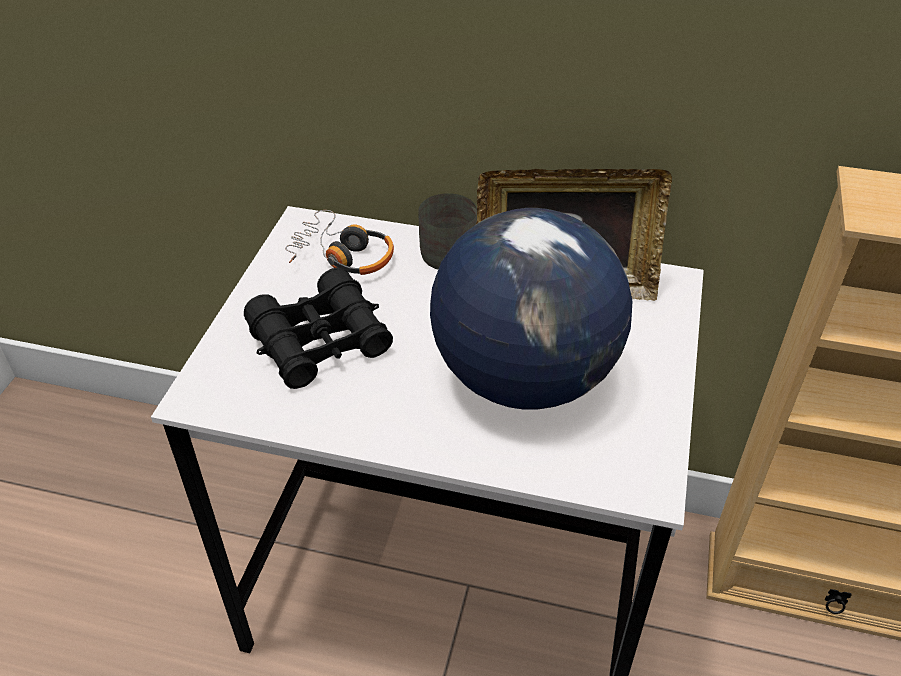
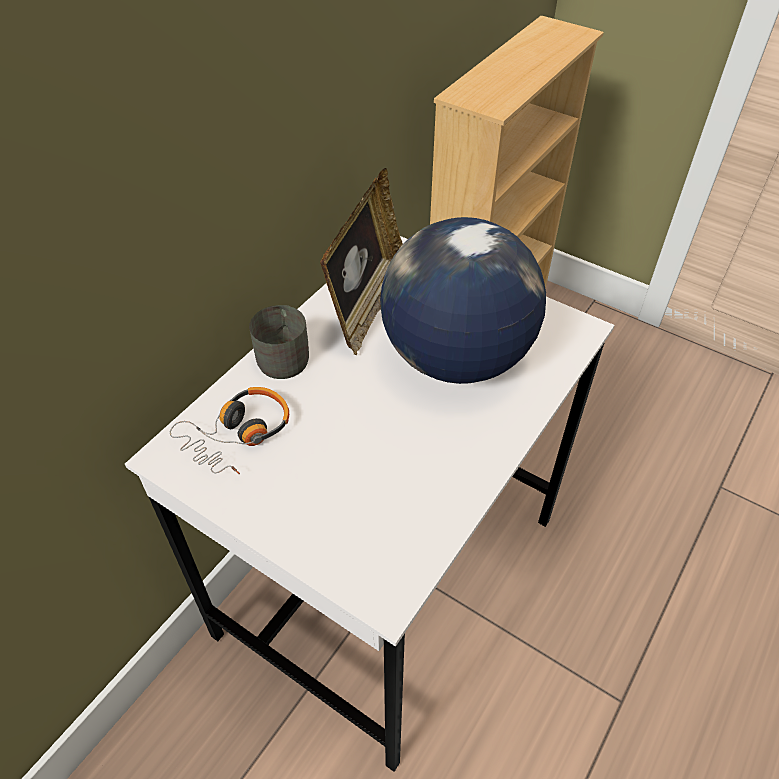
camera: 70 degrees left, 5 degrees up
black binoculars [244,268,393,389] -> none

